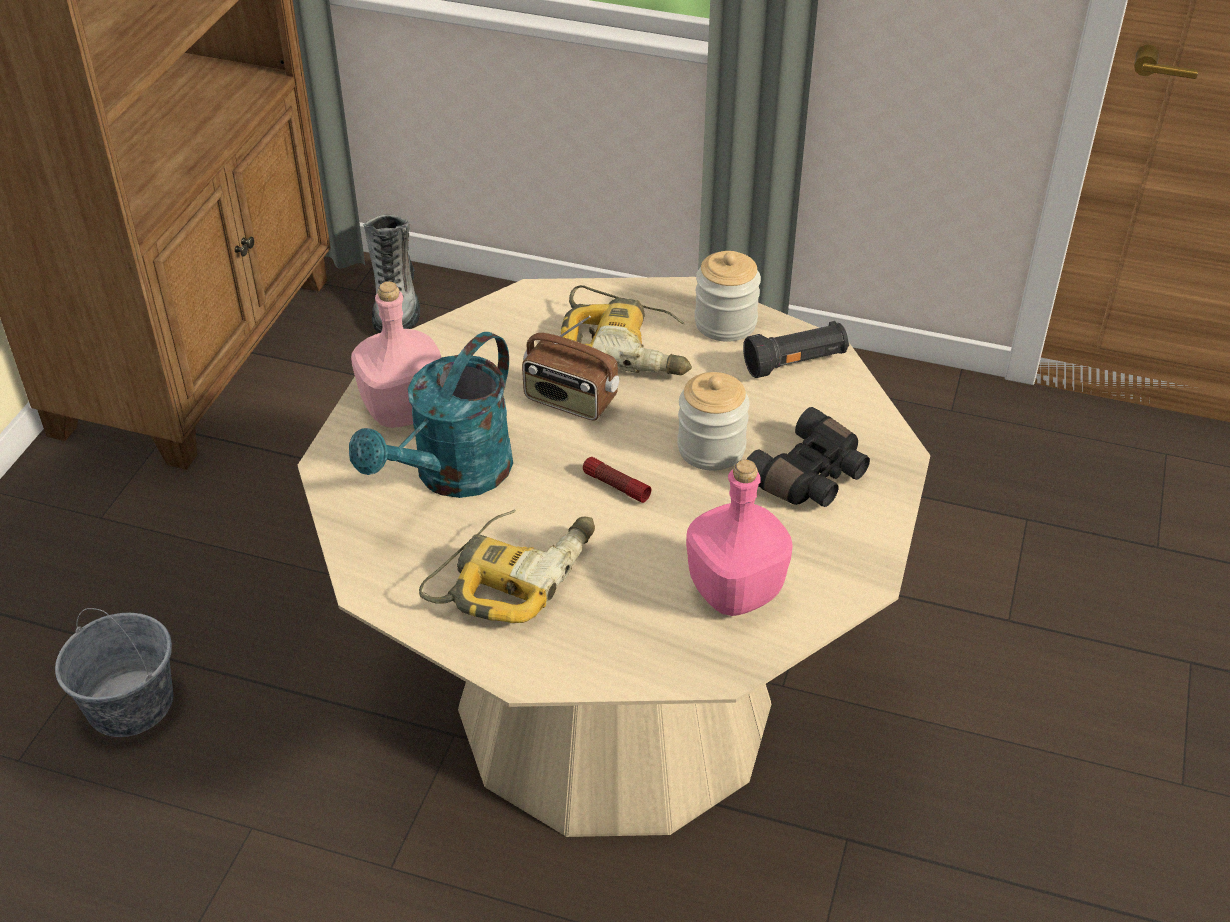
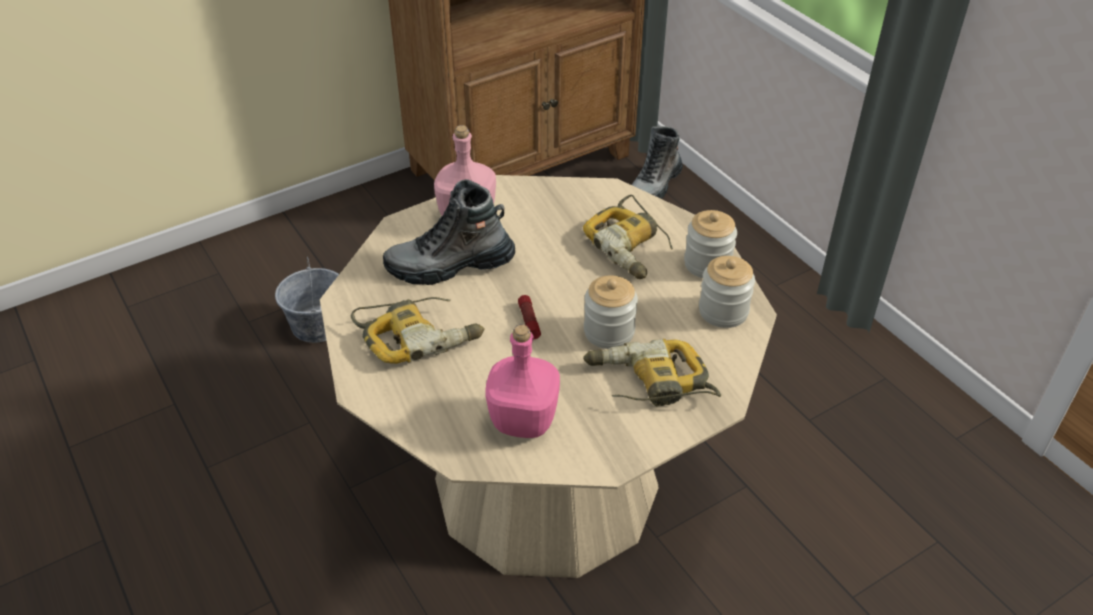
camera: 40 degrees right, 0 degrees up
turquoise watering can [349,332,513,498] -> boot [383,179,515,285]
radio [522,315,619,421] -> none
black flashlight [743,321,849,378] -> jar [699,256,755,328]
black binoculars [747,407,870,507] -> power drill [583,339,721,406]

